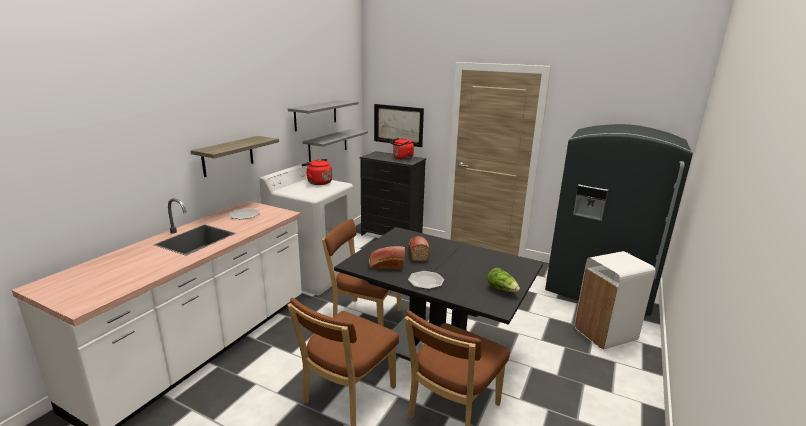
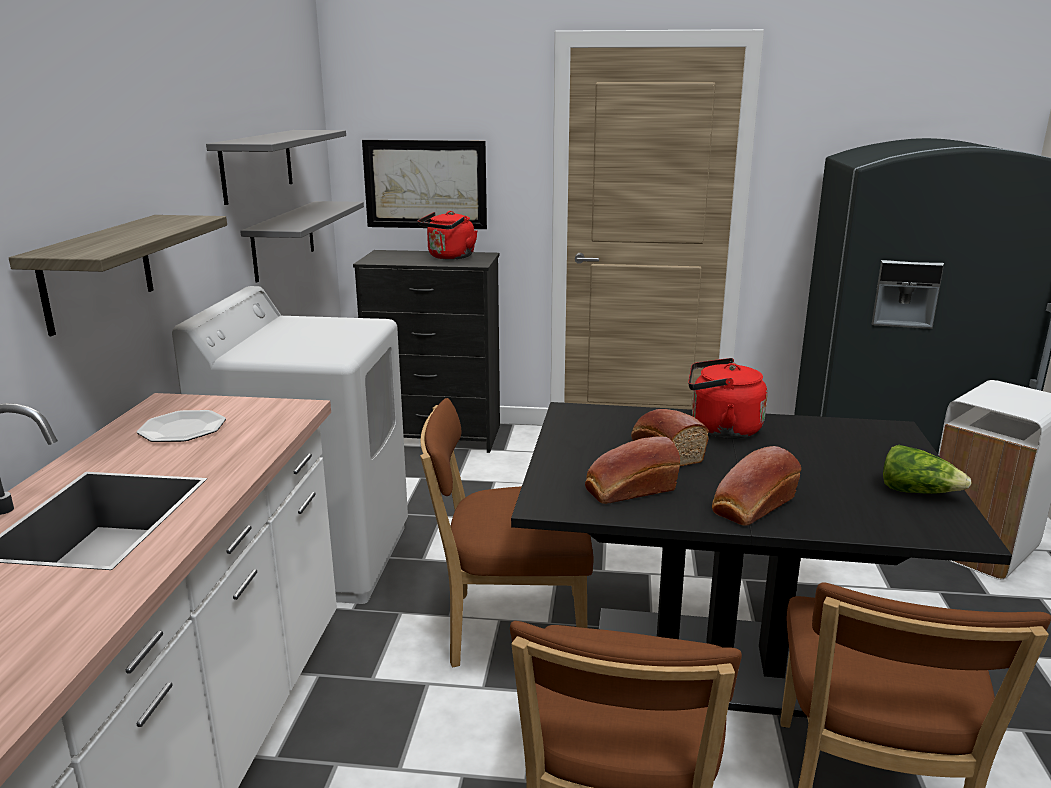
camera: 20 degrees left, 0 degrees up
red kettle [302,159,332,185] -> red kettle moved to [688,358,767,439]
plate [408,271,444,289] -> bread [712,446,801,526]

